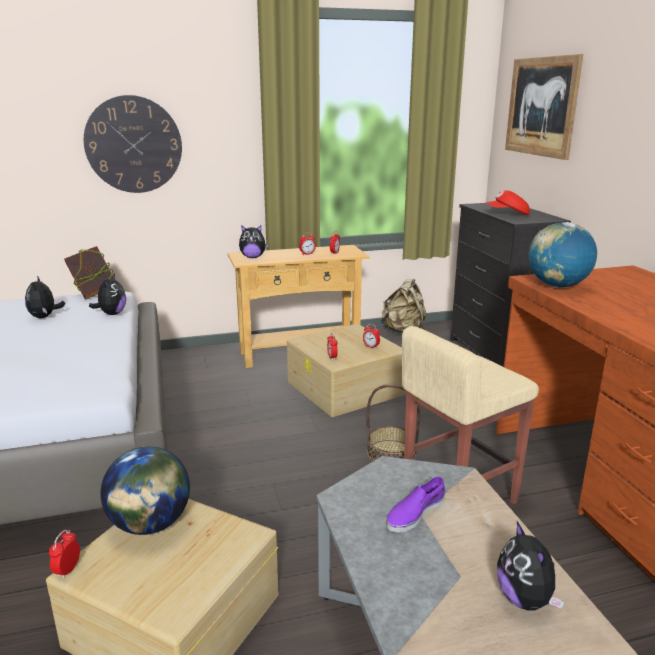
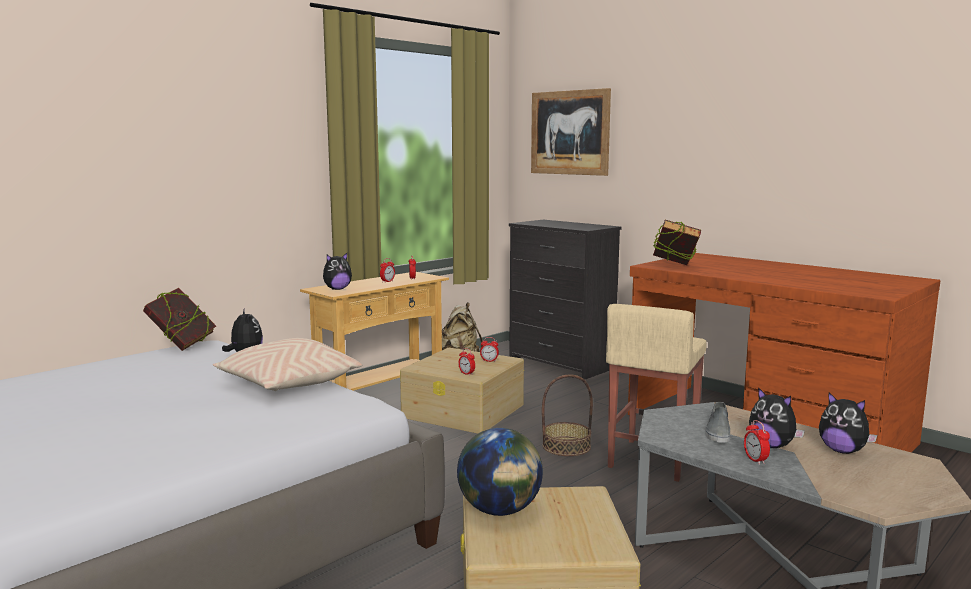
camera: 30 degrees left, 10 degrees down
plush toy [25,276,65,318] -> plush toy moved to [749,387,805,448]
alarm clock [49,530,80,579] -> alarm clock moved to [744,420,770,465]
wall clock [84,95,182,193] -> none
purple shoe [386,476,445,533] -> grey shoe [706,402,730,443]
red cap [486,190,530,215] -> none
globe [528,222,597,288] -> book [653,220,701,265]
none -> beige pillow [213,338,362,391]

